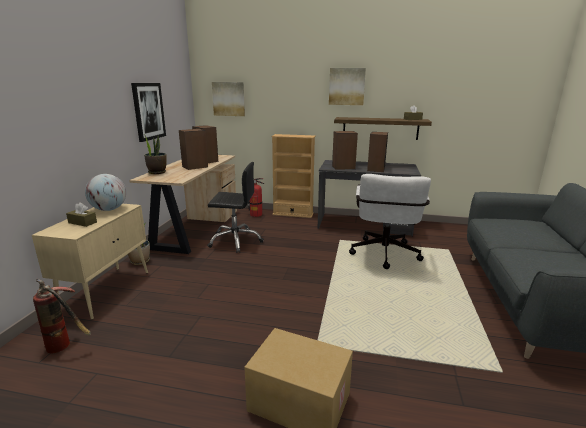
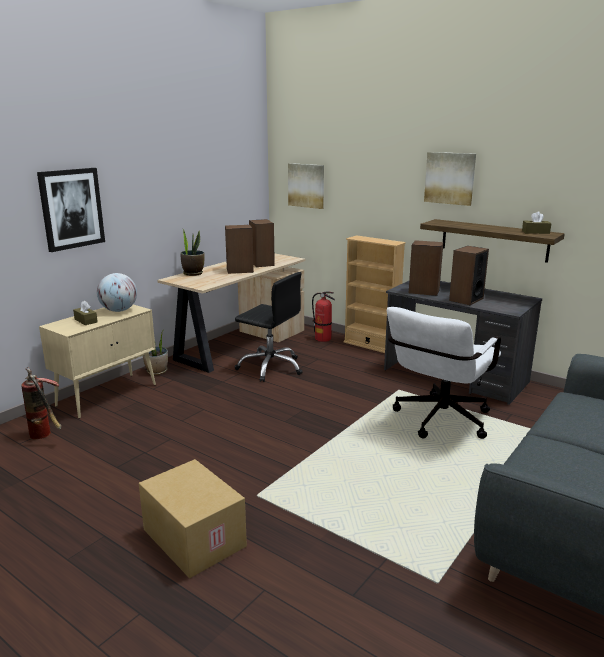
camera: 25 degrees right, 0 degrees up
picture [131,83,166,142] -> picture moved to [37,168,105,252]

